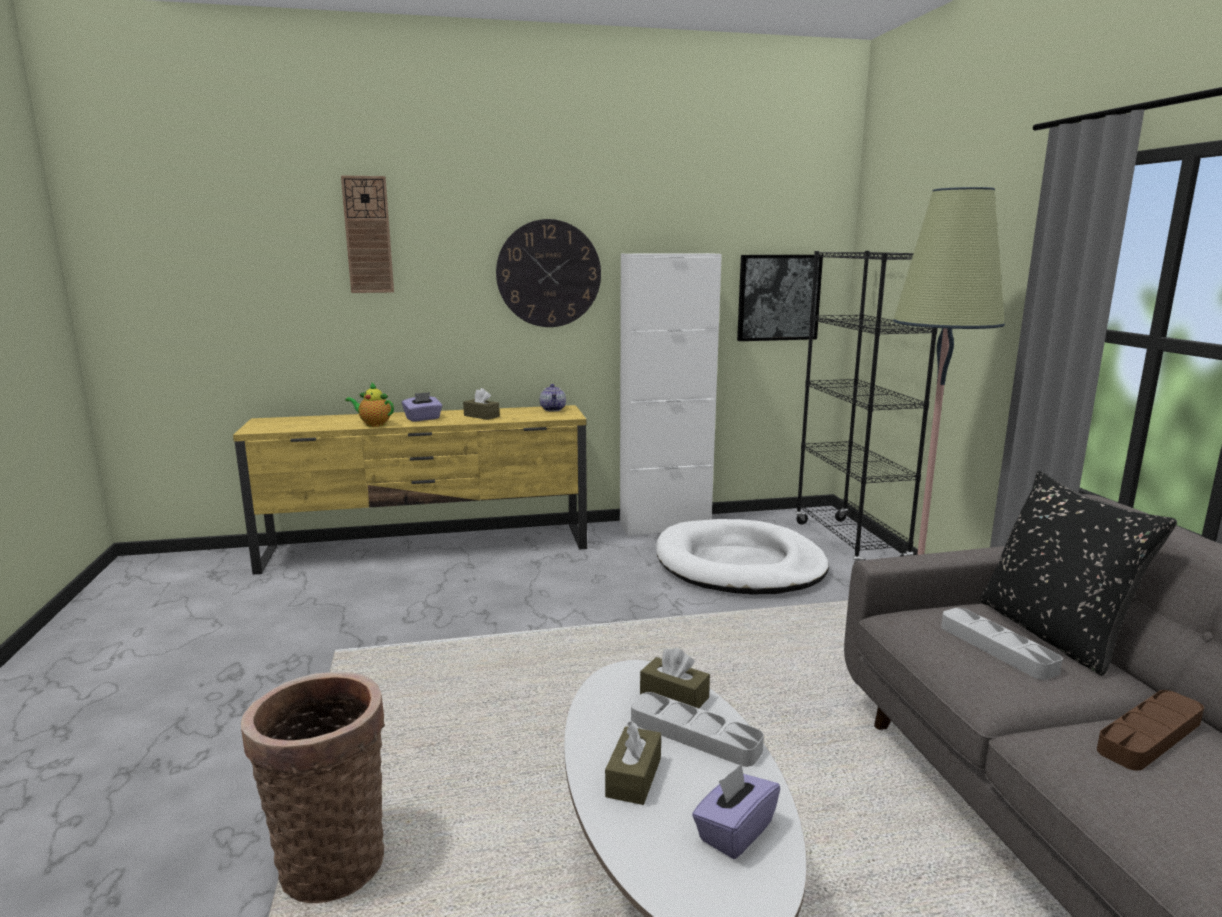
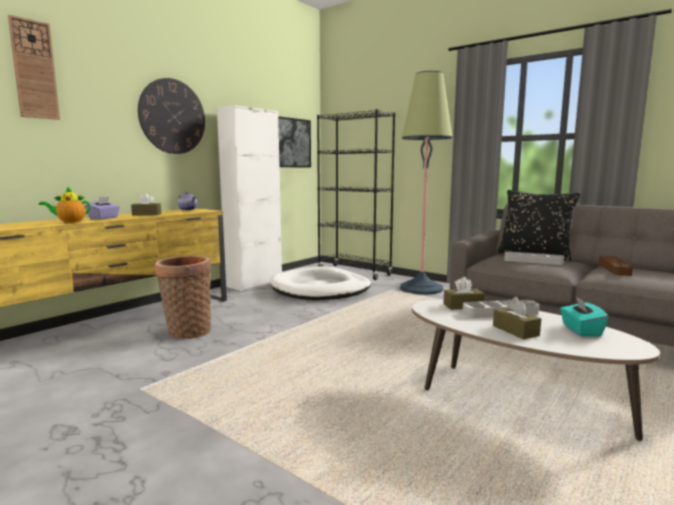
camera: 40 degrees left, 5 degrees down
basket [241,672,385,903] -> basket moved to [155,256,211,339]
purple tissue box [692,764,780,859] -> turquoise tissue box [560,296,608,336]

